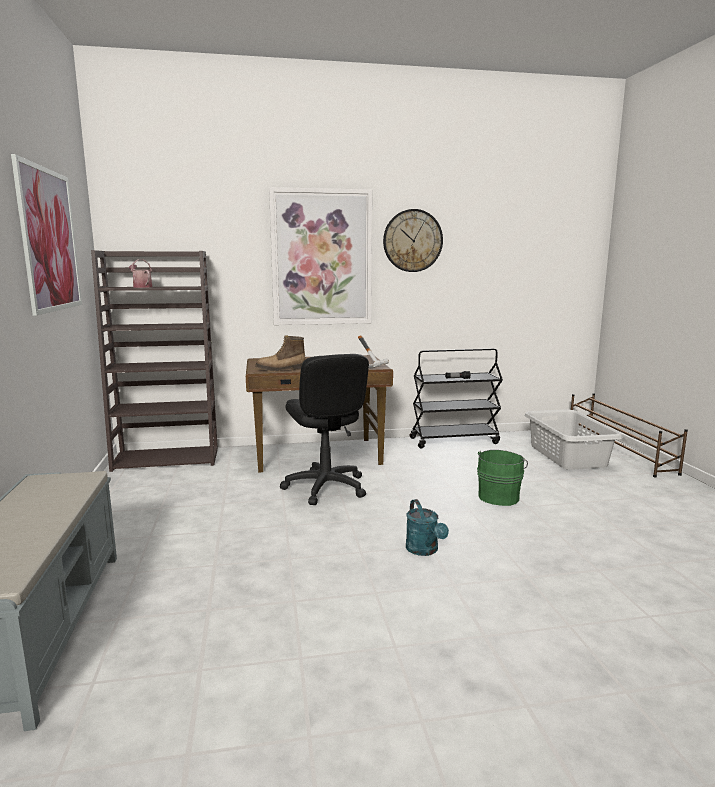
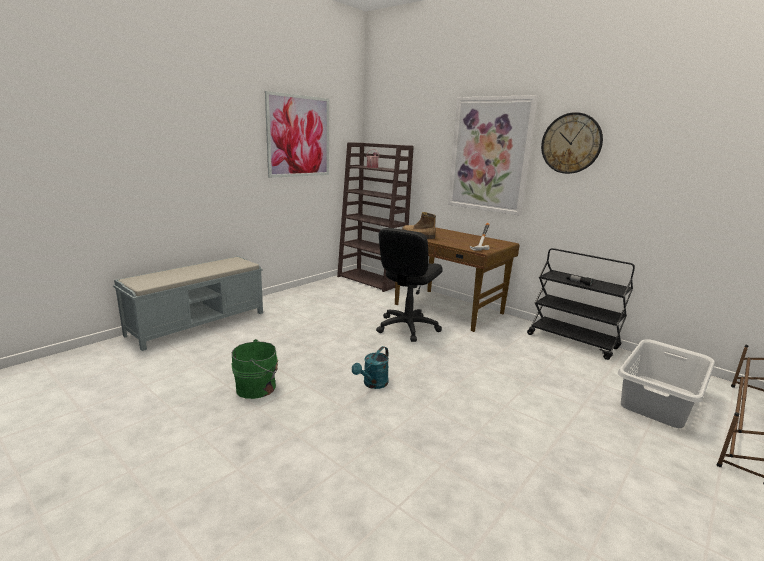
camera: 50 degrees right, 5 degrees up
green bucket [477,450,528,506] -> green bucket moved to [232,339,278,399]

